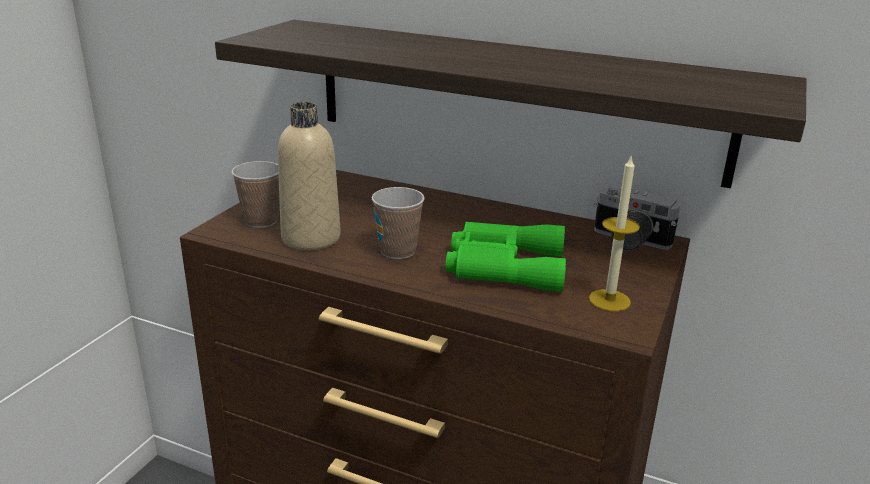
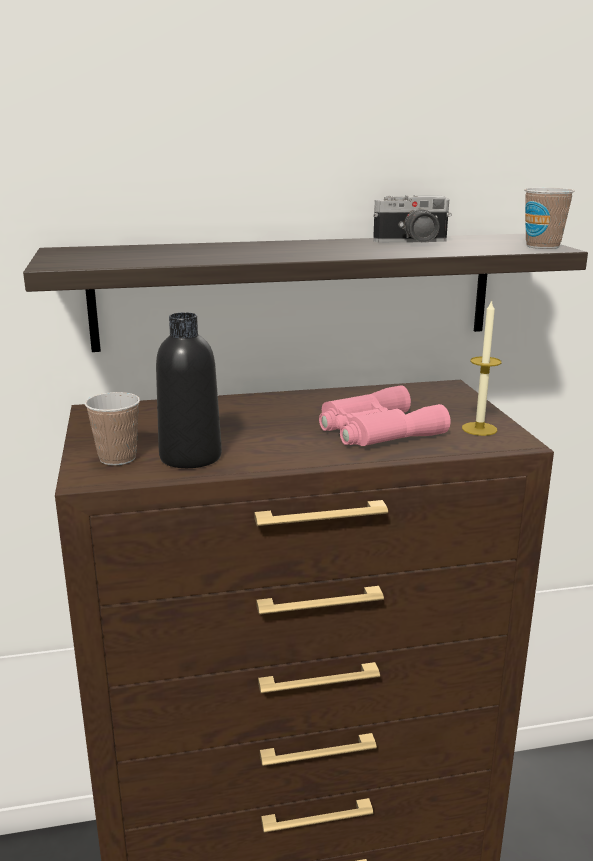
camera: 35 degrees left, 5 degrees down
beige bottle [278,102,341,250] -> black bottle [156,312,222,468]
cup [372,187,425,259] -> cup moved to [524,188,575,249]
green binoculars [446,222,566,292] -> pink binoculars [319,385,450,446]
camera [593,187,680,251] -> camera moved to [373,195,452,243]

